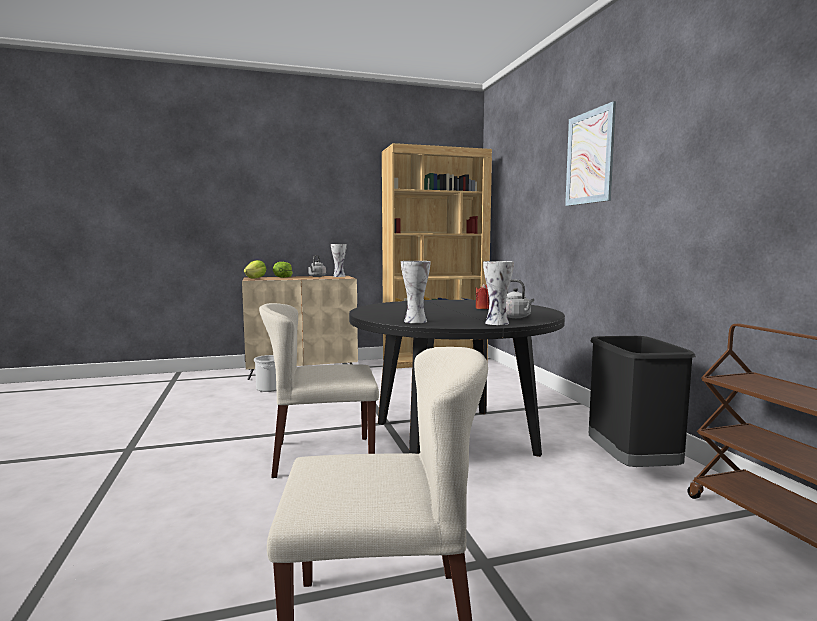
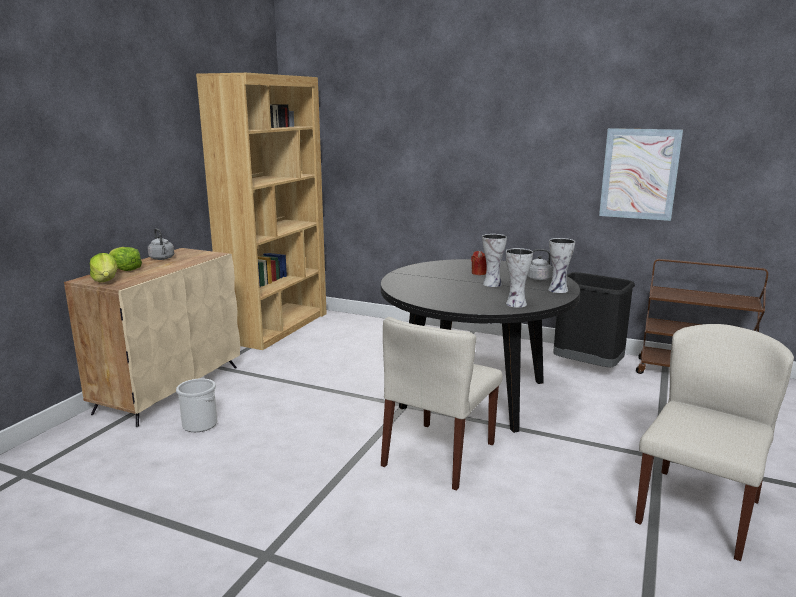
camera: 50 degrees left, 10 degrees up
vase [331,244,347,277] -> vase moved to [482,234,507,287]
picture [565,101,616,206] -> picture moved to [599,128,683,221]

